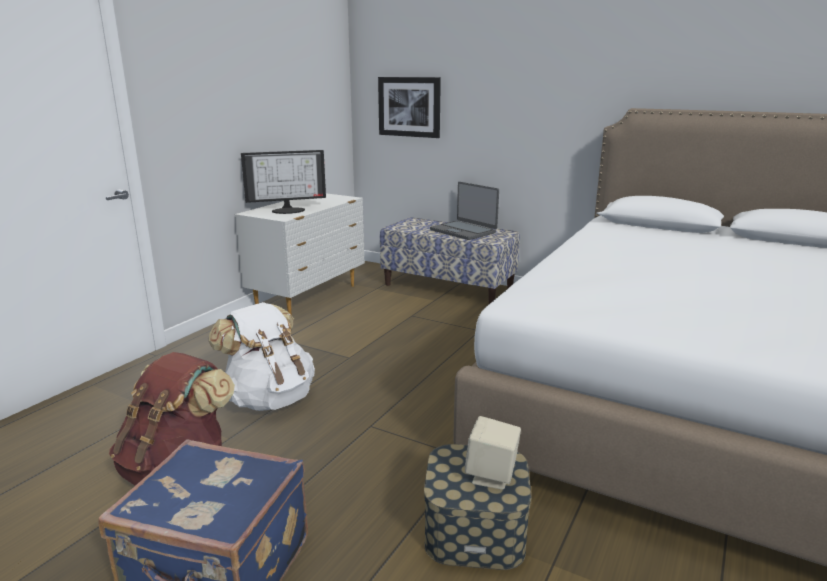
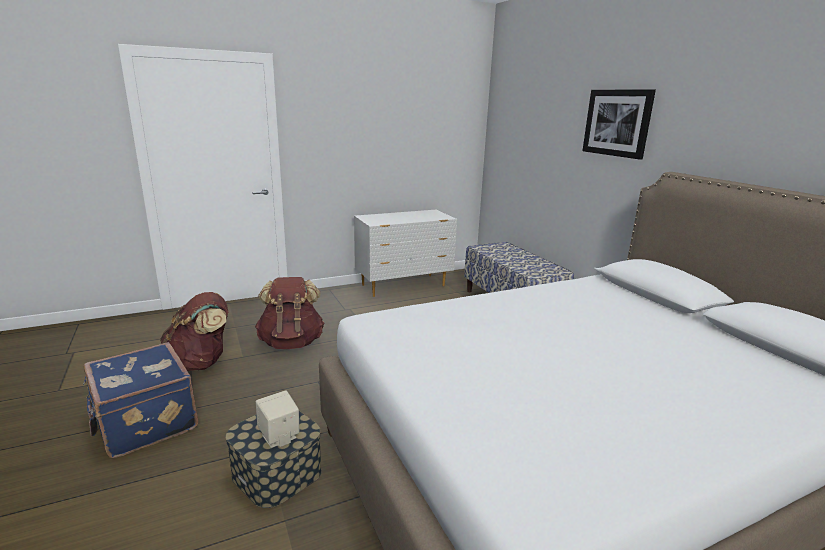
camera: 35 degrees right, 0 degrees up
white backpack [208,302,315,411] -> brown backpack [255,277,324,349]
monitor [241,150,326,214] -> none
picture [378,77,441,138] -> picture moved to [582,89,656,160]
laptop [430,182,499,240] -> none

